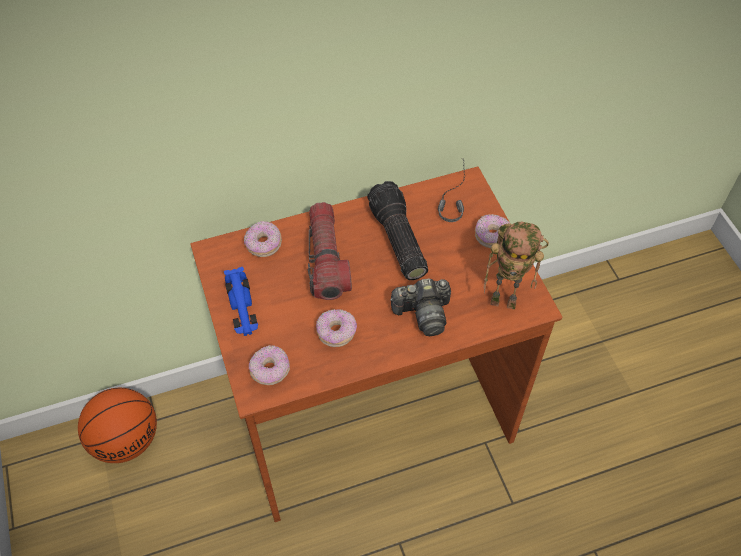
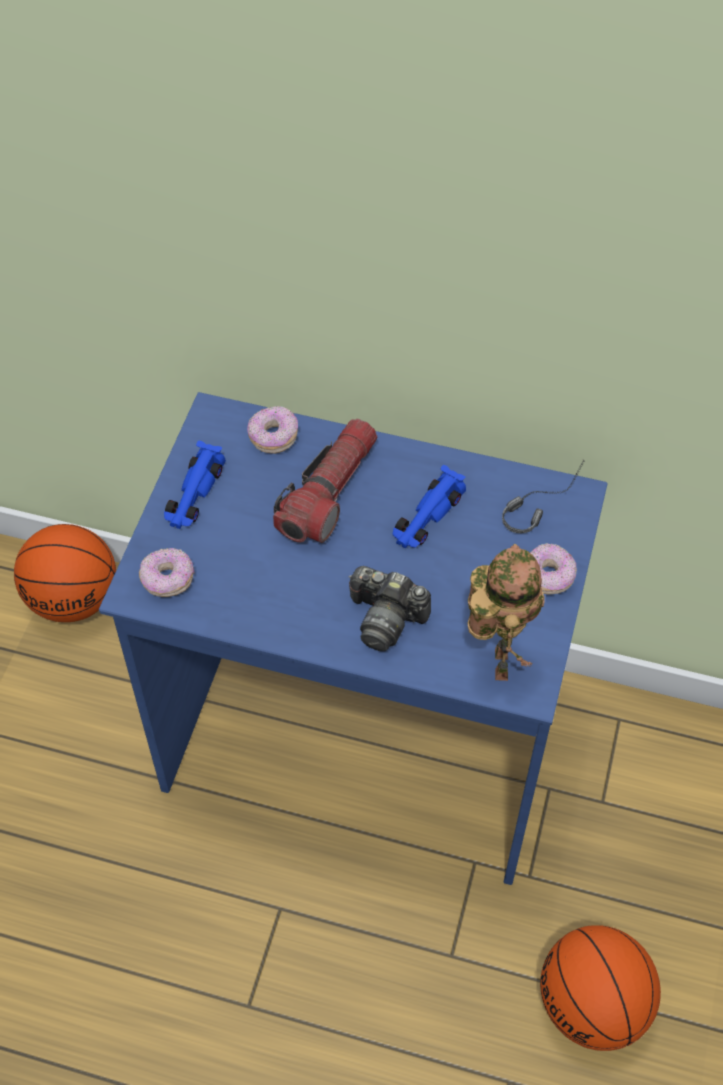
camera: 35 degrees right, 0 degrees up
brown desk [191,167,562,522] -> blue desk [99,392,608,885]
donut [316,309,357,347] -> none
flashlight [367,181,428,280] -> blue toy car [393,465,466,548]
toy robot [484,222,549,310] -> toy robot turned 135 degrees counterclockwise [468,544,545,681]
none -> basketball [540,925,661,1051]

